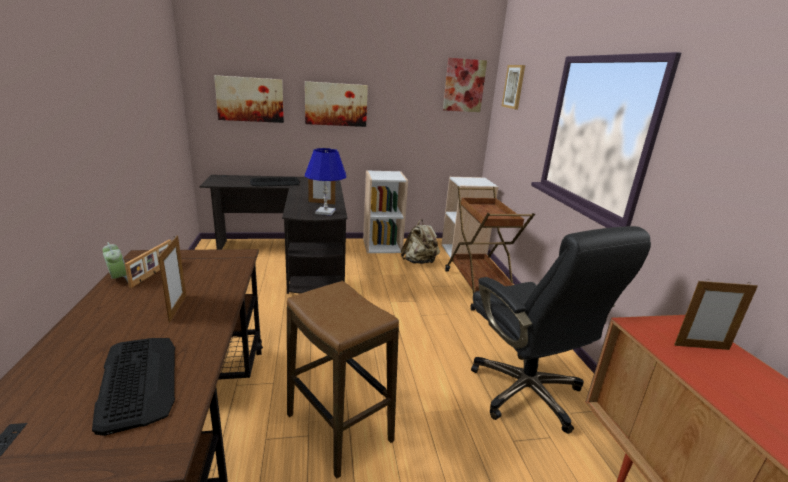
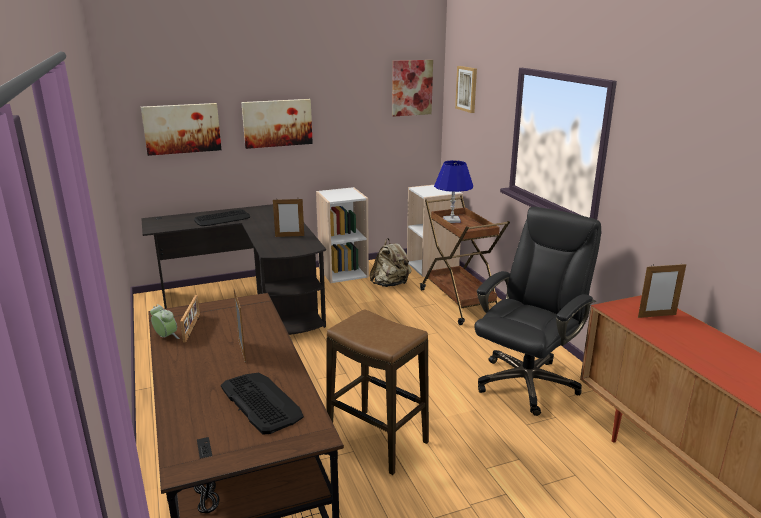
camera: 10 degrees left, 0 degrees up
blue table lamp [304,148,346,216] -> blue table lamp moved to [434,160,473,223]
black office chair [471,226,651,434] -> black office chair turned 105 degrees counterclockwise [474,207,601,416]

